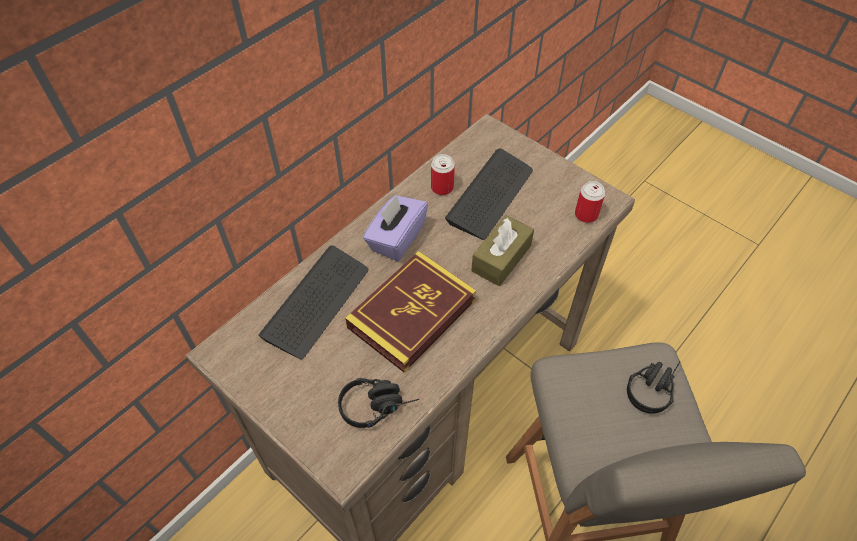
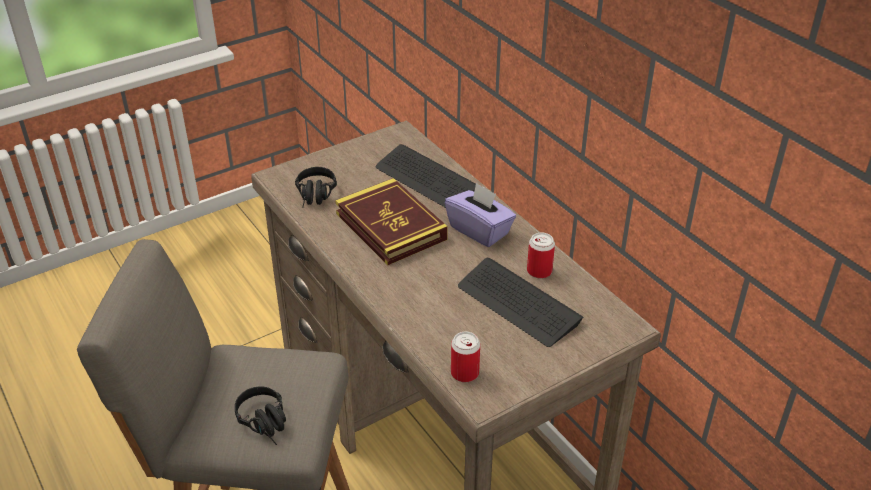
camera: 105 degrees right, 15 degrees down
brown tissue box [471,215,534,286] -> none

